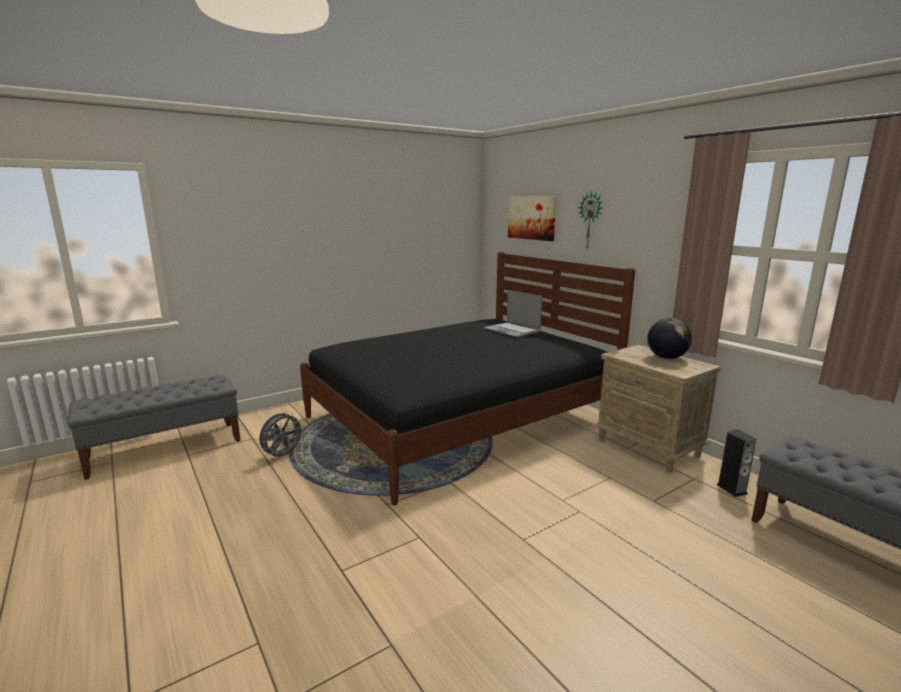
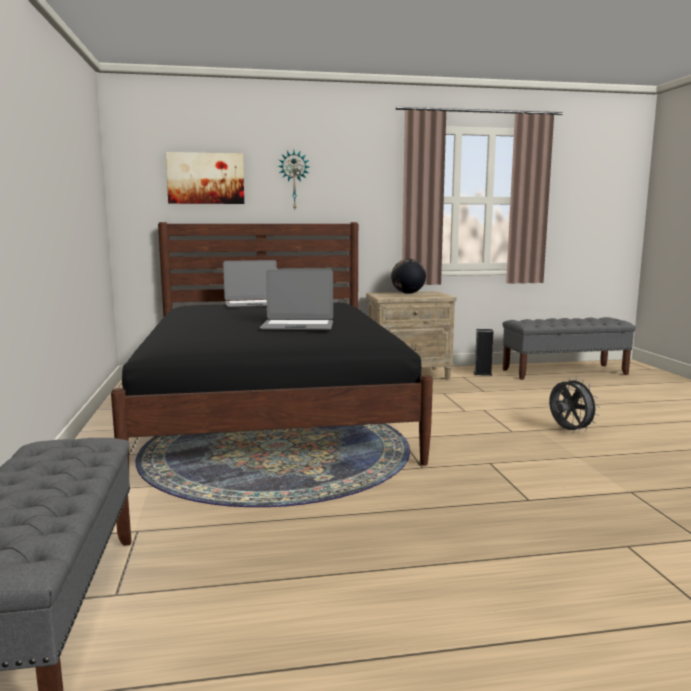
camera: 65 degrees left, 5 degrees down
grey fan [259,413,305,460] -> grey fan moved to [549,377,600,432]
none -> laptop [260,270,333,330]

